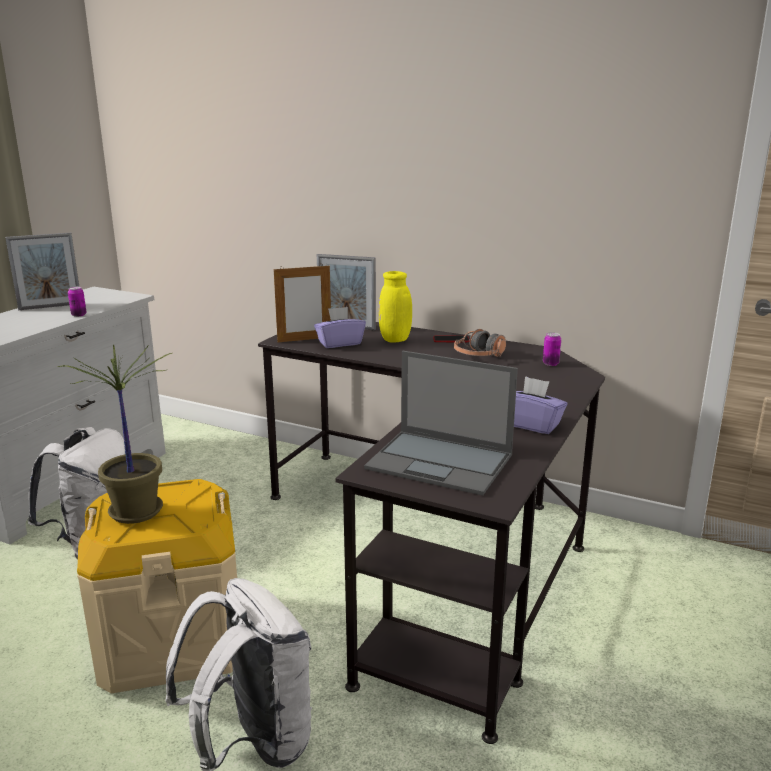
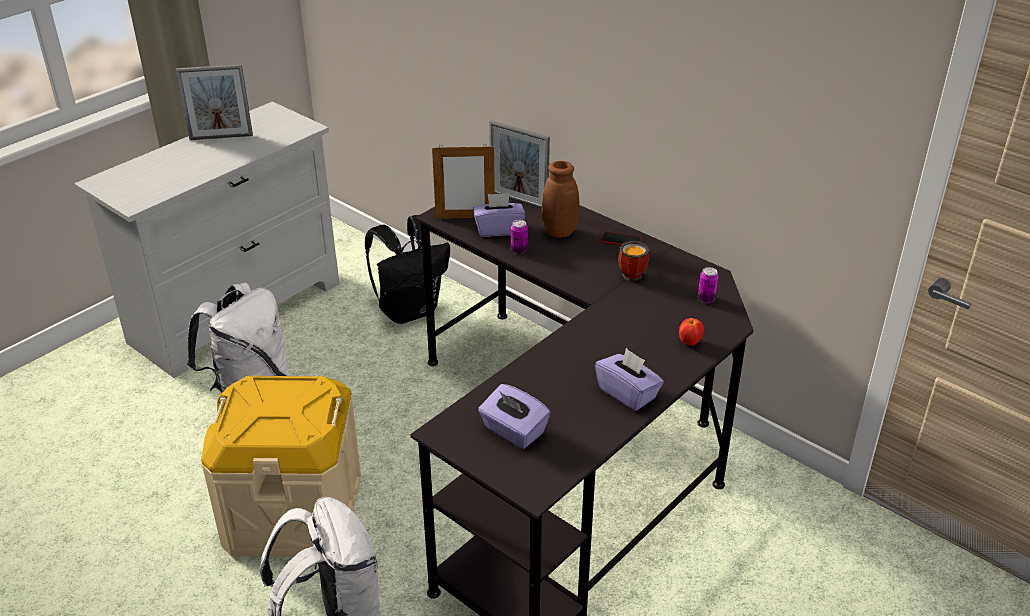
camera: 15 degrees right, 15 degrees up
potted plant [57,344,172,524] -> none
can [68,287,86,317] -> can moved to [511,220,528,254]
laptop [364,351,518,496] -> purple tissue box [478,384,550,449]
yellow vase [379,271,412,343] -> brown vase [542,161,579,238]
headphones [454,329,506,357] -> mug [619,241,650,281]
none -> black backpack [365,215,450,324]
none -> apple [679,318,704,346]

